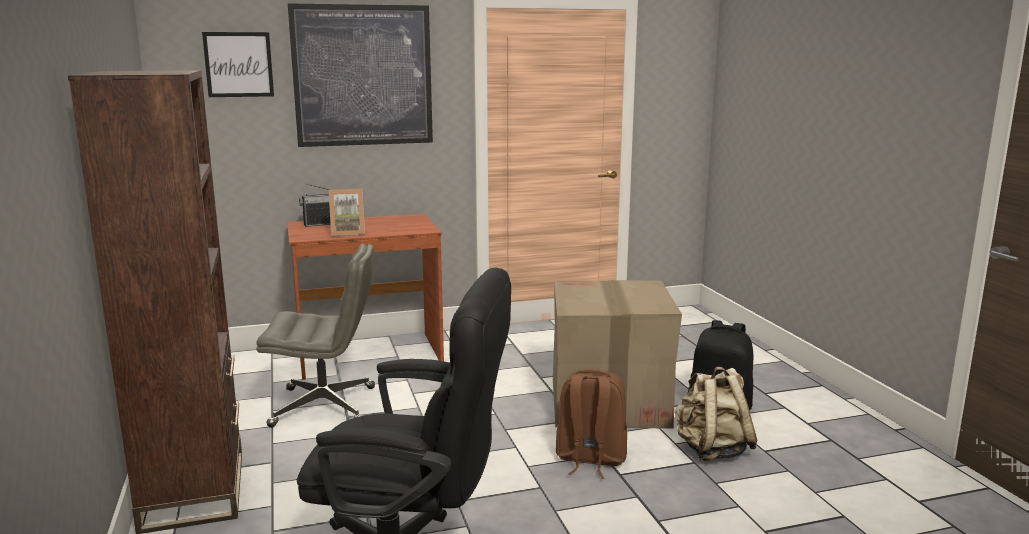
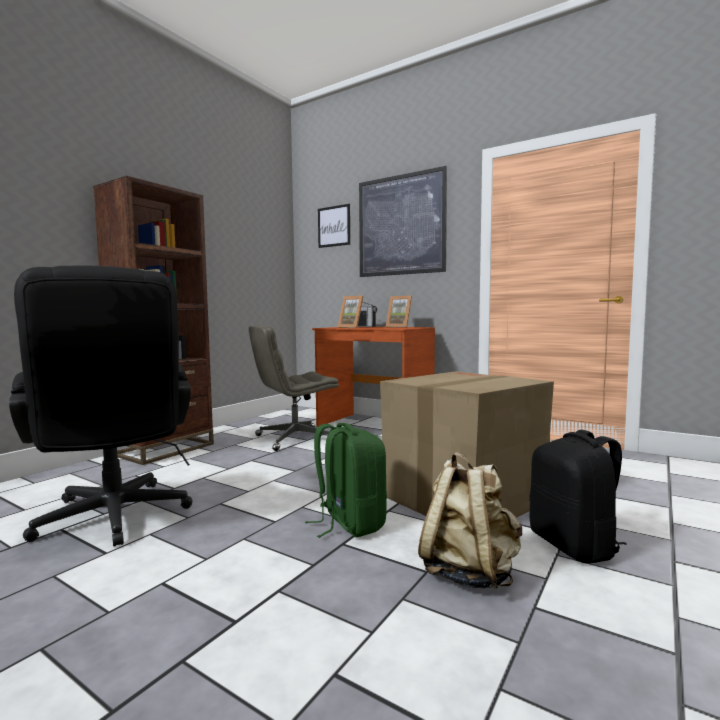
camera: 50 degrees right, 10 degrees down
grey office chair [256,244,375,428] -> grey office chair turned 105 degrees clockwise [249,325,339,451]
brown backpack [556,369,627,479] -> green backpack [305,423,387,538]
none -> picture frame [386,296,412,328]

